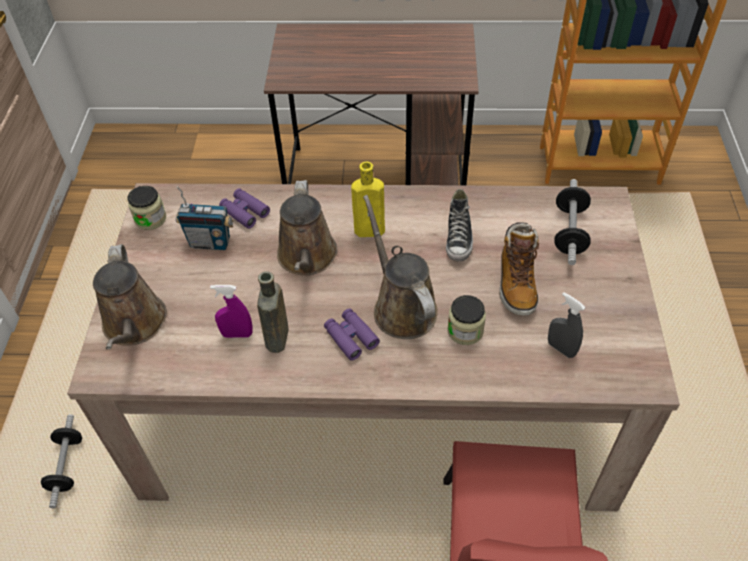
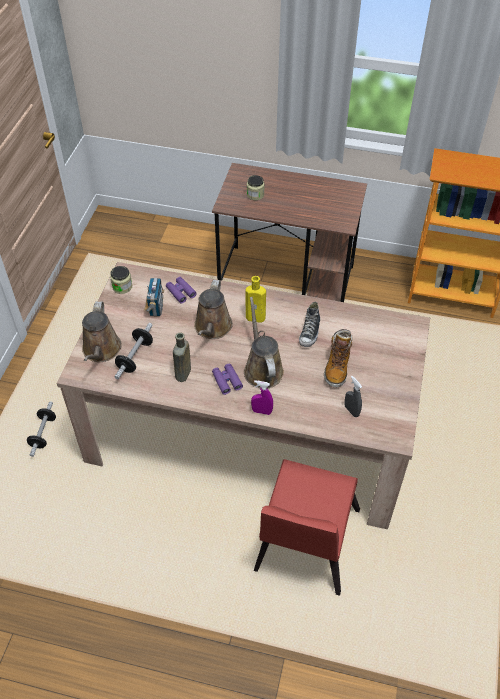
camera: 10 degrees right, 0 degrees up
radio [176,186,234,250] -> radio turned 105 degrees counterclockwise [144,278,164,316]
purple spray bottle [210,285,253,338] -> purple spray bottle moved to [251,380,273,415]
jar [448,295,486,345] -> jar moved to [247,175,265,200]
dumbbell [554,179,591,265] -> dumbbell moved to [114,323,153,379]

